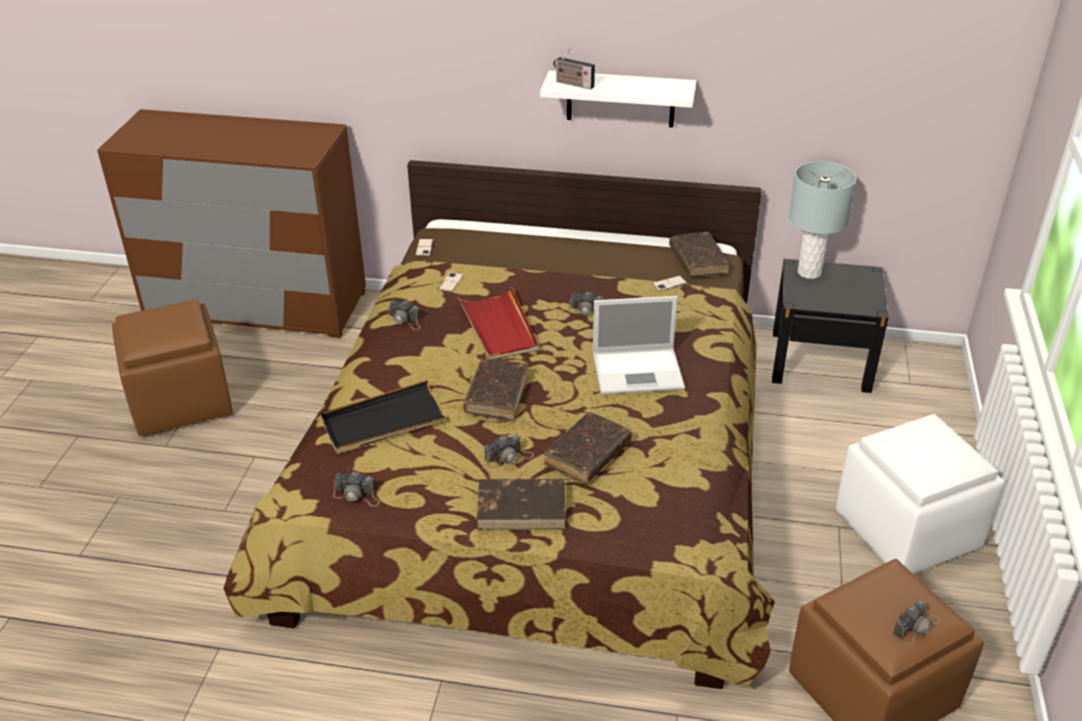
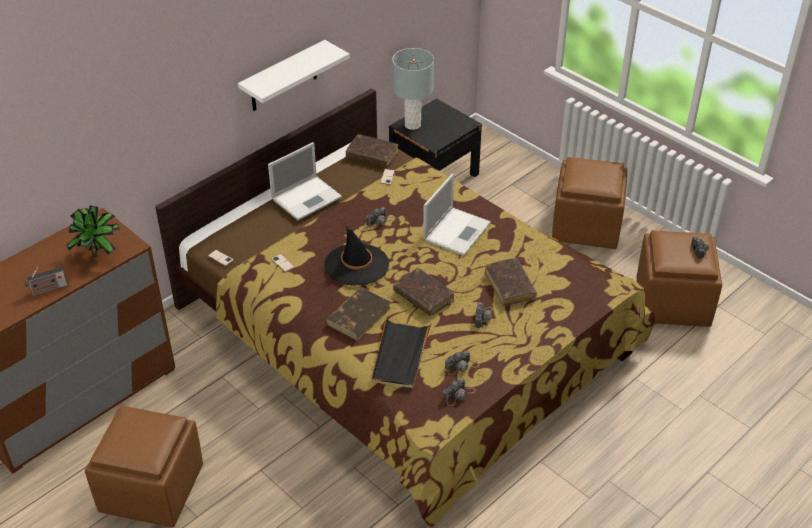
camera: 55 degrees left, 5 degrees up
camera [386,300,421,330] -> camera moved to [445,351,479,375]
red tray [458,287,539,360] -> black hat [324,225,389,286]
brown book [476,479,566,530] -> brown book moved to [325,287,390,341]
radio [553,48,595,90] -> radio moved to [24,266,67,296]
white ottoman [836,414,1005,574] -> brown ottoman [552,157,627,249]
none -> potted plant [67,205,120,257]
none -> laptop [268,142,342,220]

